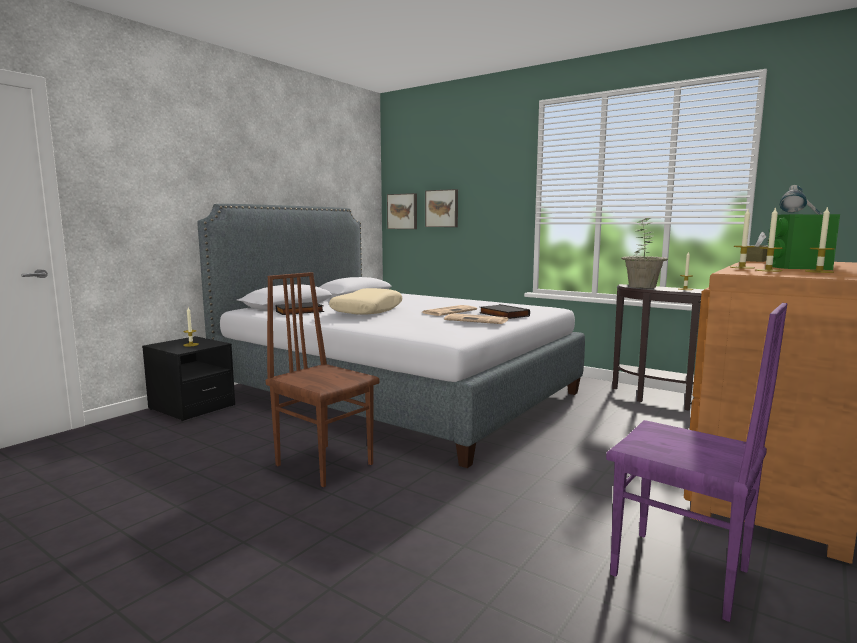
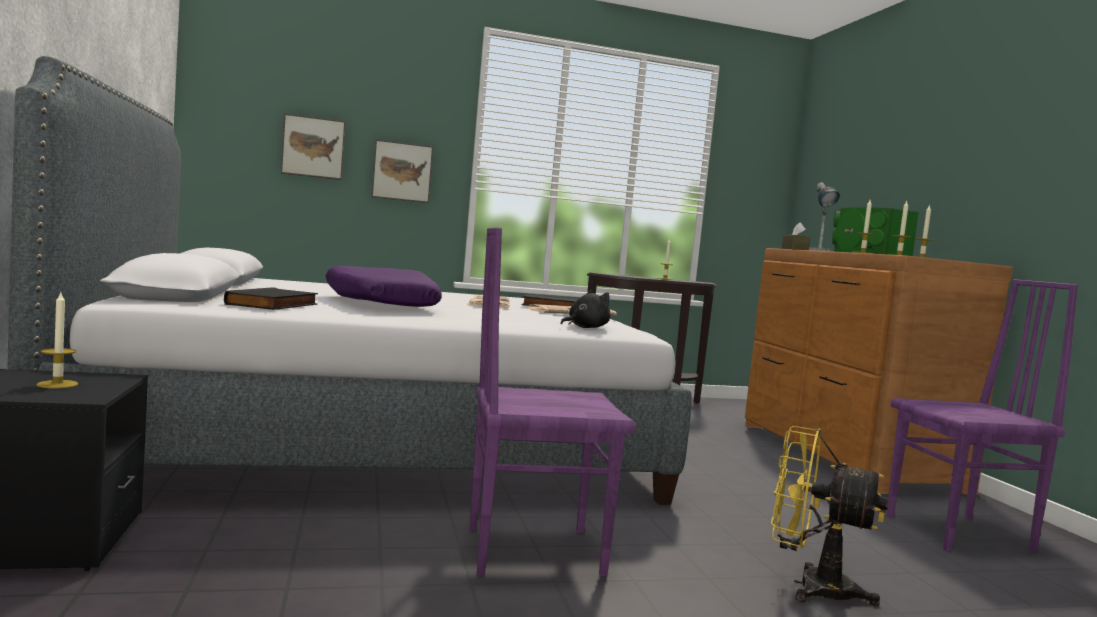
camera: 50 degrees left, 5 degrees down
brown chair [266,272,379,487] -> purple chair [469,227,636,577]
beige pillow [329,288,402,315] -> purple pillow [326,266,442,307]
picture [387,193,417,229] -> picture moved to [372,139,433,203]
potted plant [621,218,668,288] -> none
none -> black plush toy [561,290,610,328]
none -> yellow fan [771,426,888,606]

